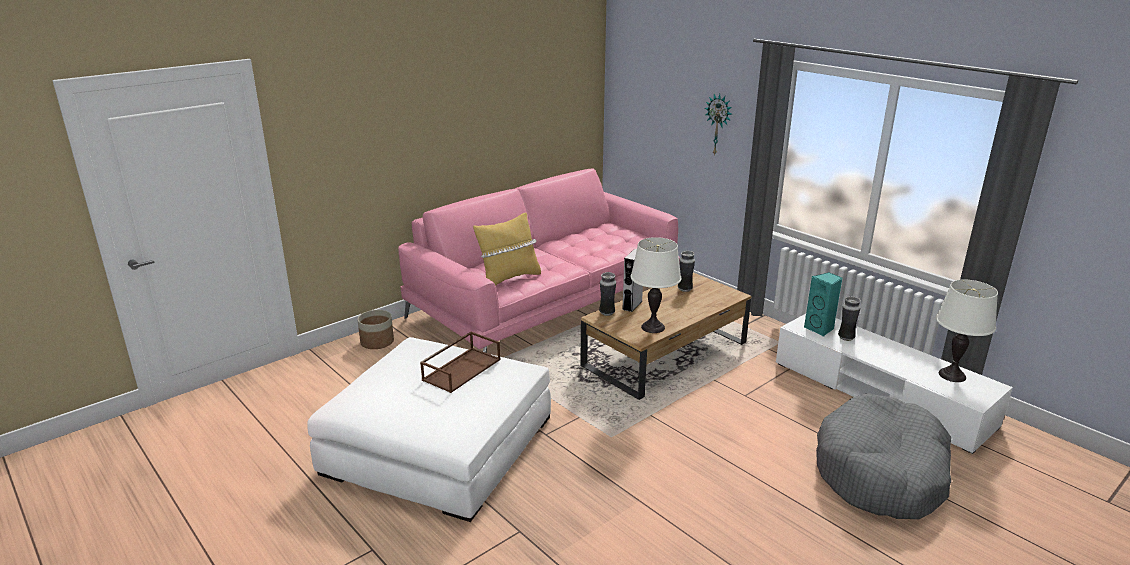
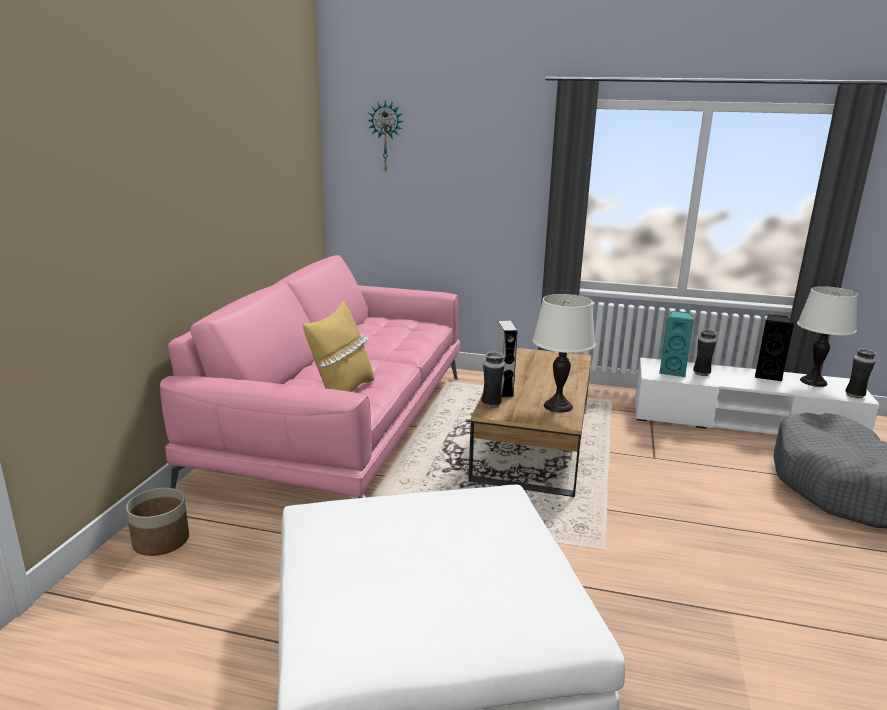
camera: 35 degrees left, 5 degrees down
brown tray [420,331,501,393] -> none
vase [678,251,695,292] -> vase moved to [845,348,876,399]
wall clock [705,94,732,156] -> wall clock moved to [367,100,404,173]
none -> black speaker [755,315,794,382]

